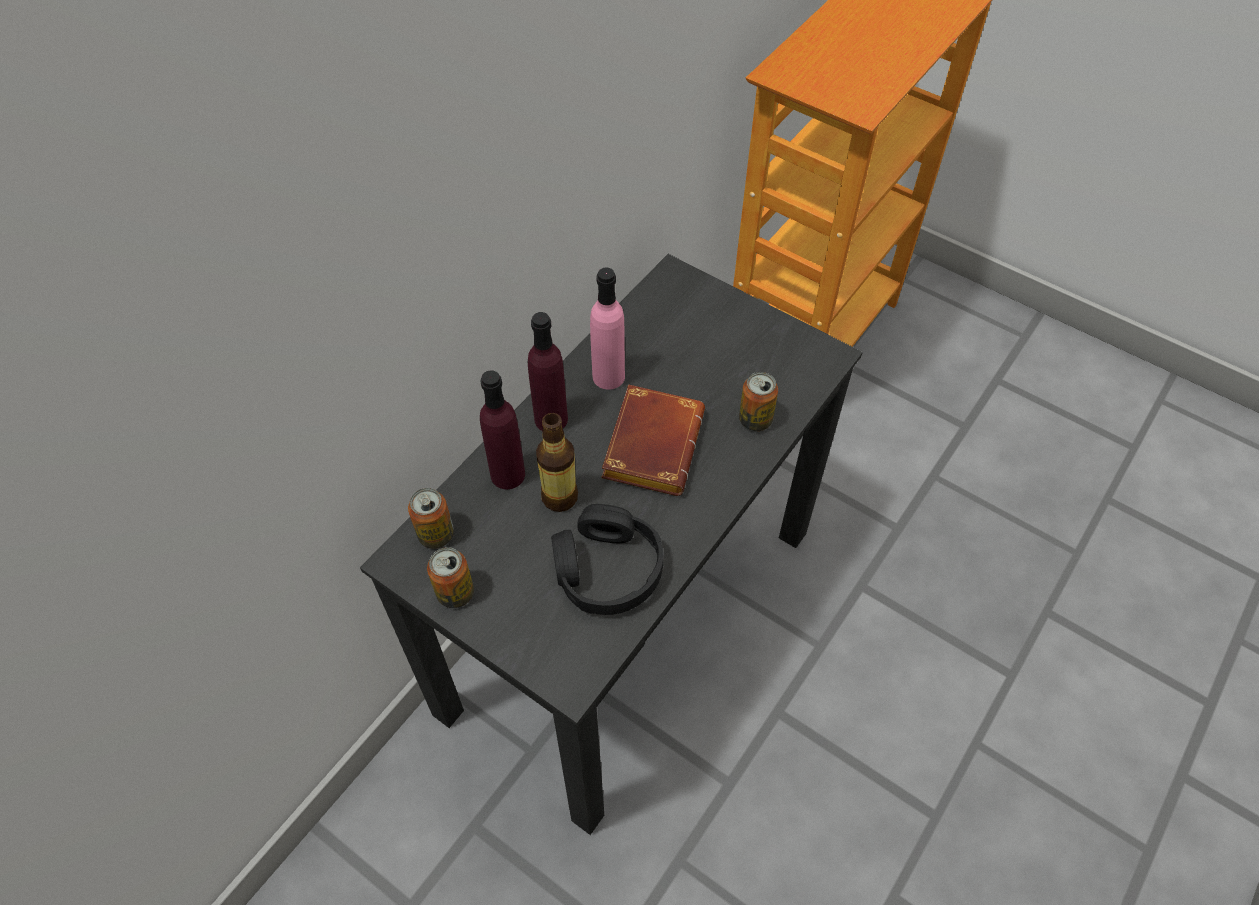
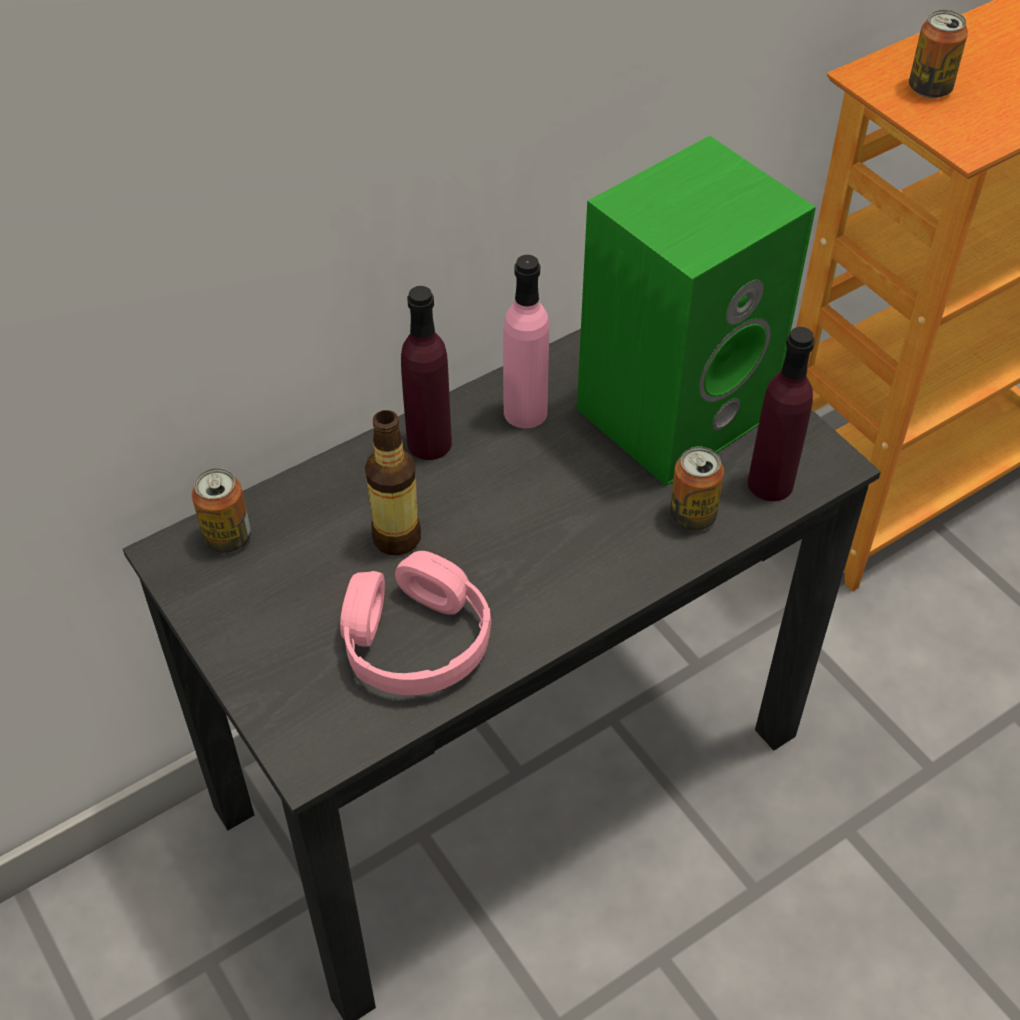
camera: 20 degrees right, 5 degrees down
can [427,547,474,608] -> can moved to [909,10,968,98]
purple bottle [480,370,525,489] -> purple bottle moved to [748,327,815,501]
black headphones [551,504,664,615] -> pink headphones [340,551,491,695]
brown book [601,384,705,496] -> none
none -> green speaker [577,136,816,486]

